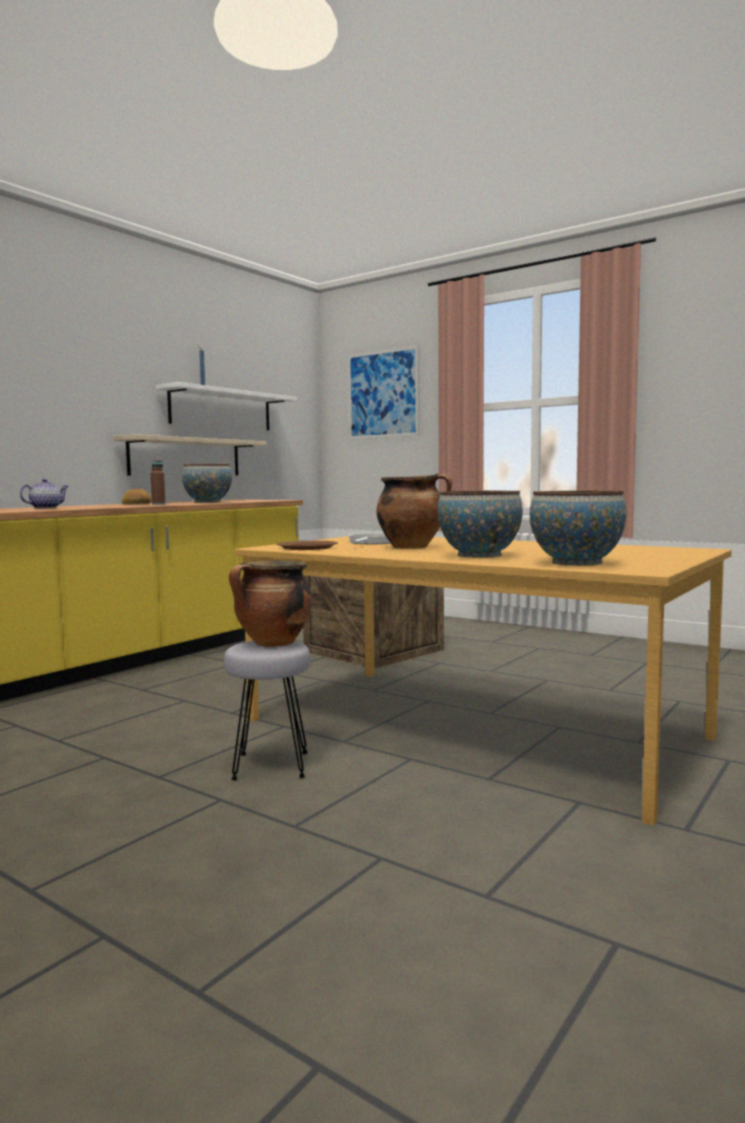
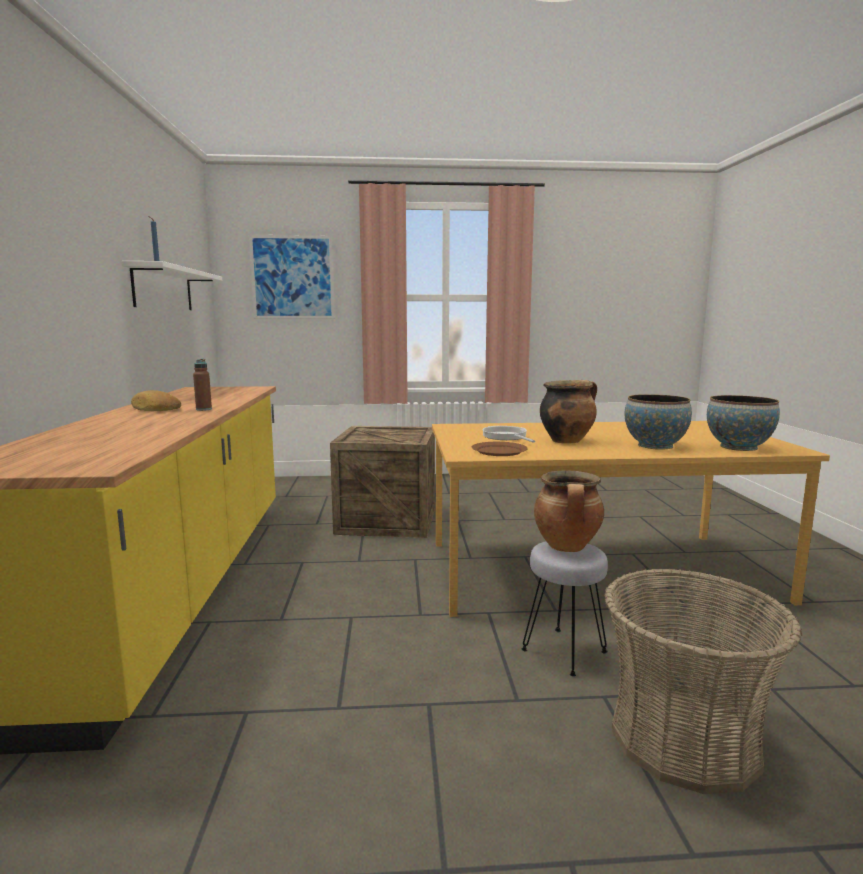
camera: 40 degrees left, 5 degrees up
teapot [20,479,69,508] -> none
beige shelf [113,434,267,476] -> none
bowl [182,464,232,503] -> none
none -> basket [604,568,802,794]

